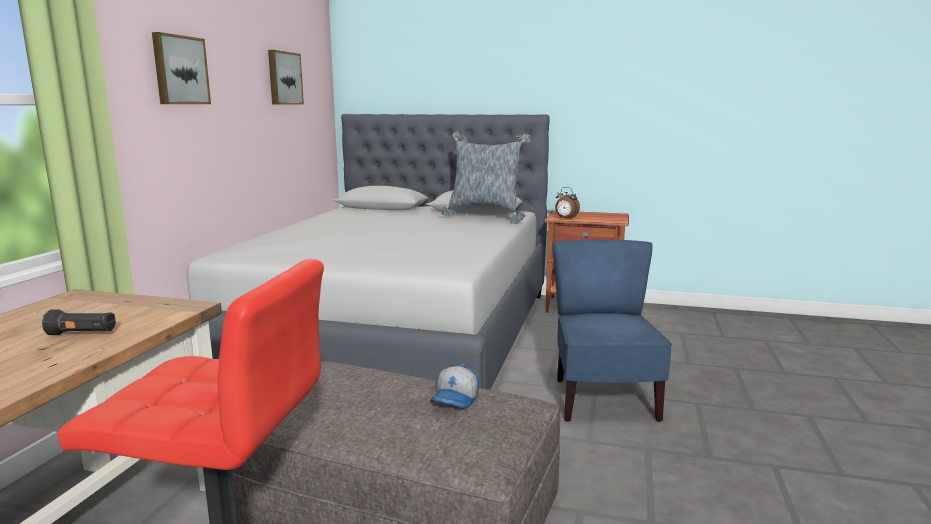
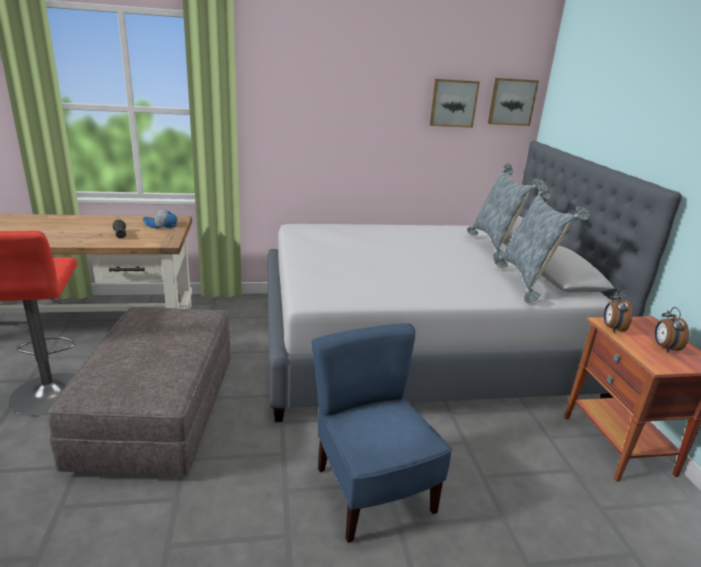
camera: 65 degrees right, 10 degrees up
picture [152,32,211,104] -> picture moved to [488,78,539,126]
cap [430,364,479,409] -> cap moved to [143,210,177,228]
blue chair [552,240,672,422] -> blue chair turned 90 degrees counterclockwise [312,323,452,543]
none -> pillow [467,163,543,260]
none -> alarm clock [655,307,689,352]

